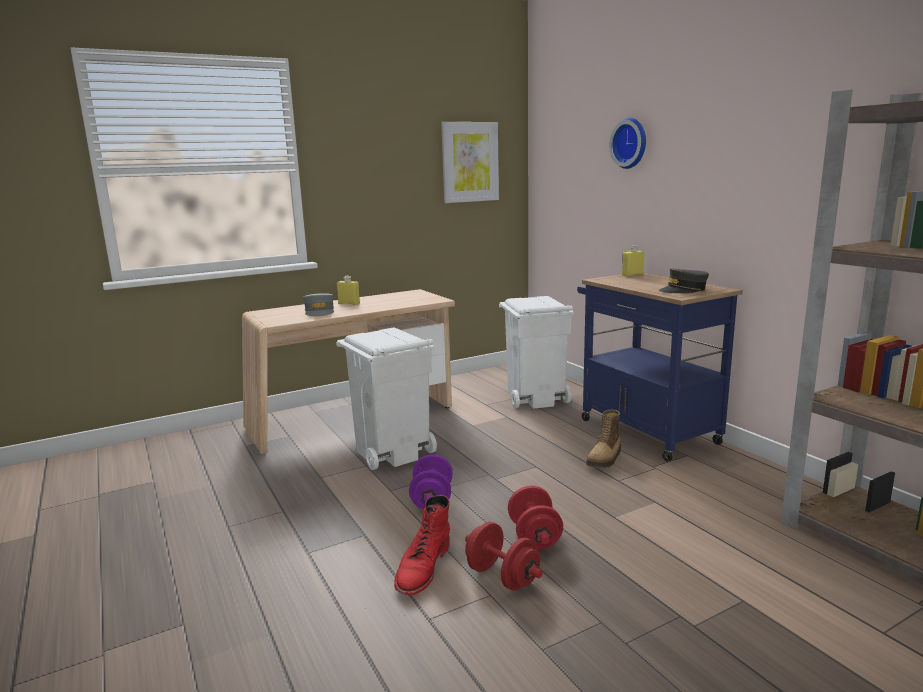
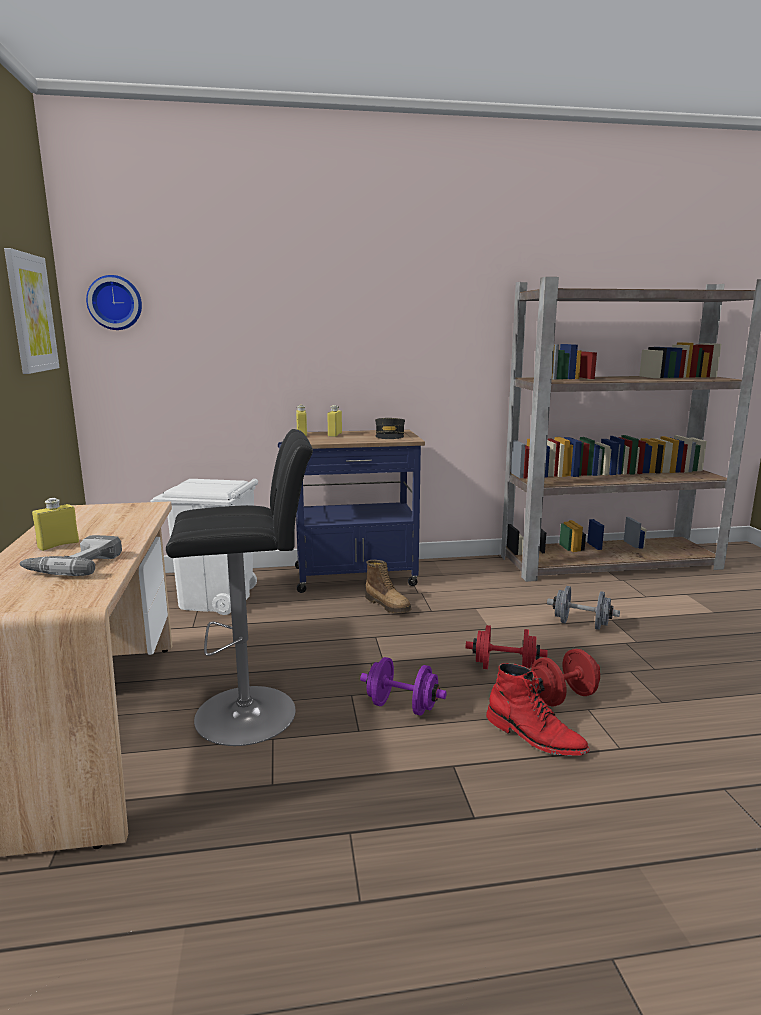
camera: 70 degrees left, 0 degrees up
grey cap [303,293,334,316] -> power drill [19,535,122,576]
white trash can [336,328,437,470] -> black stool [166,429,313,746]
wall clock [609,118,646,169] -> wall clock moved to [86,275,142,330]
none -> yellow bottle [327,405,342,437]
none -> grey dumbbell [547,586,620,630]

